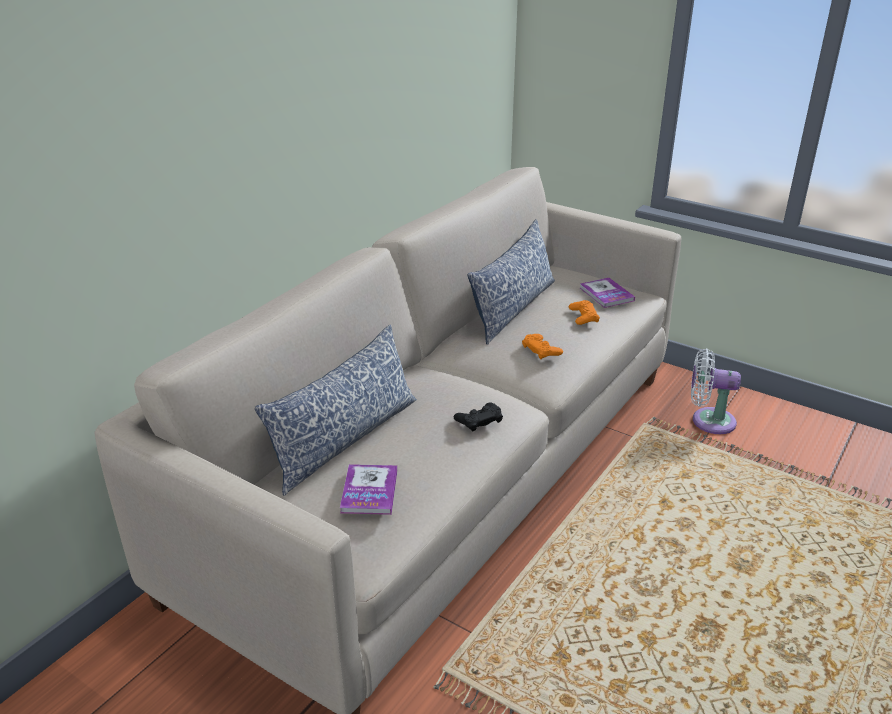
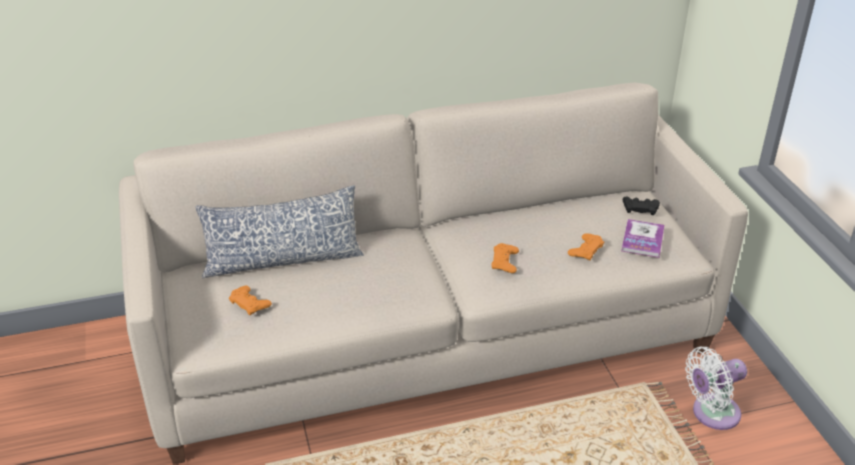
camera: 40 degrees right, 5 degrees up
book [340,464,397,515] -> orange game controller [229,286,272,315]
black game controller [454,402,503,431] -> black game controller moved to [623,197,660,215]
pillow [468,219,555,344] -> none
white fan [691,349,741,434] -> white fan turned 75 degrees counterclockwise [685,347,747,430]

